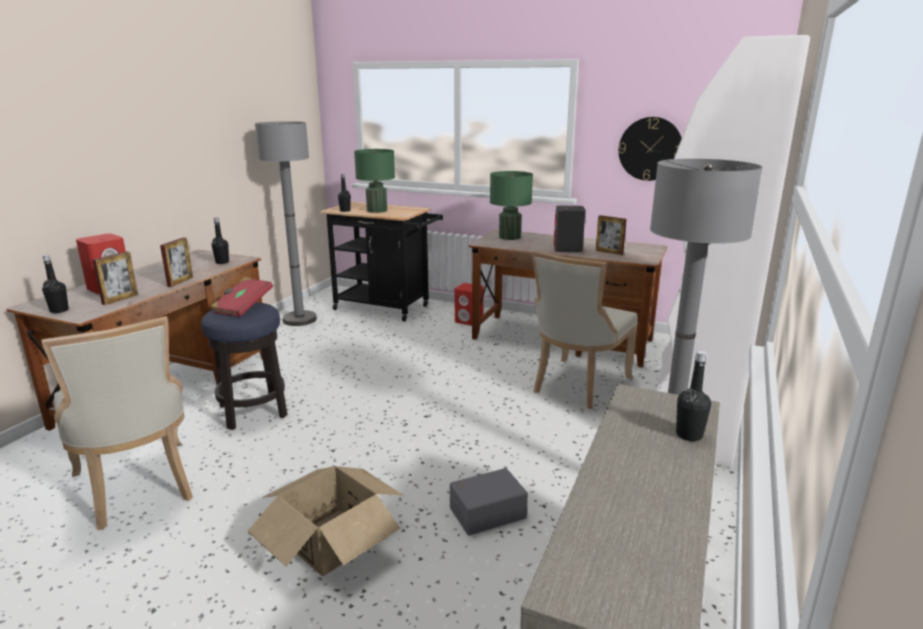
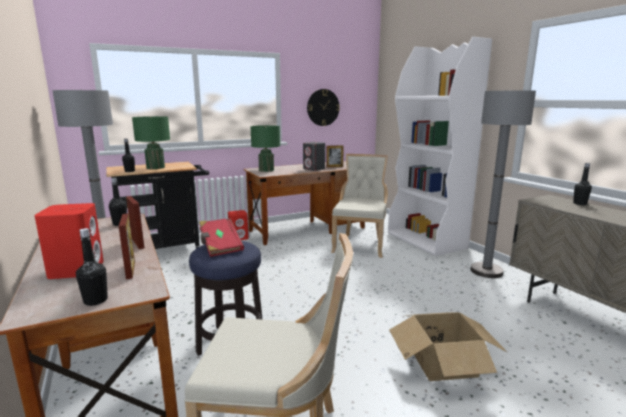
camera: 50 degrees left, 5 degrees down
grey storage box [450,468,528,536] -> none
beige chair [532,251,638,409] -> beige chair turned 150 degrees counterclockwise [331,154,388,258]

